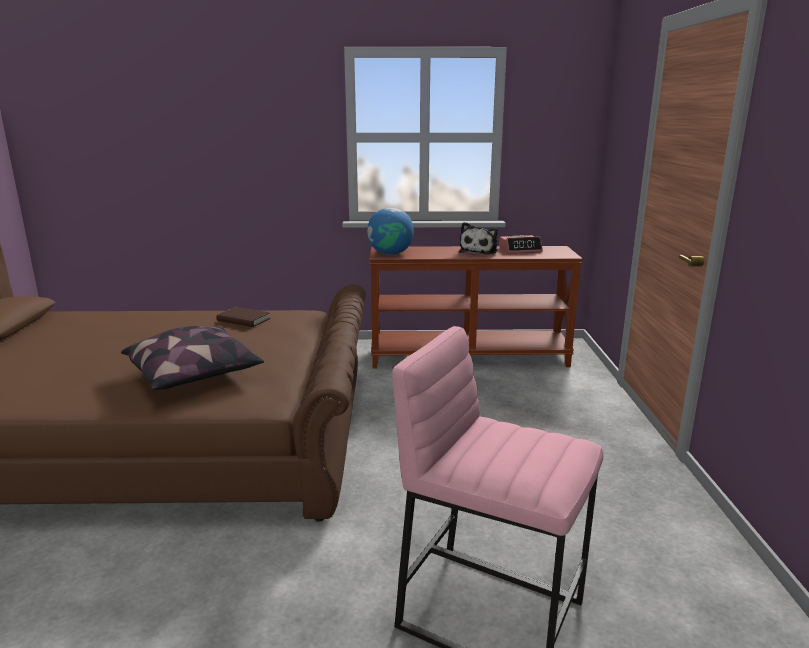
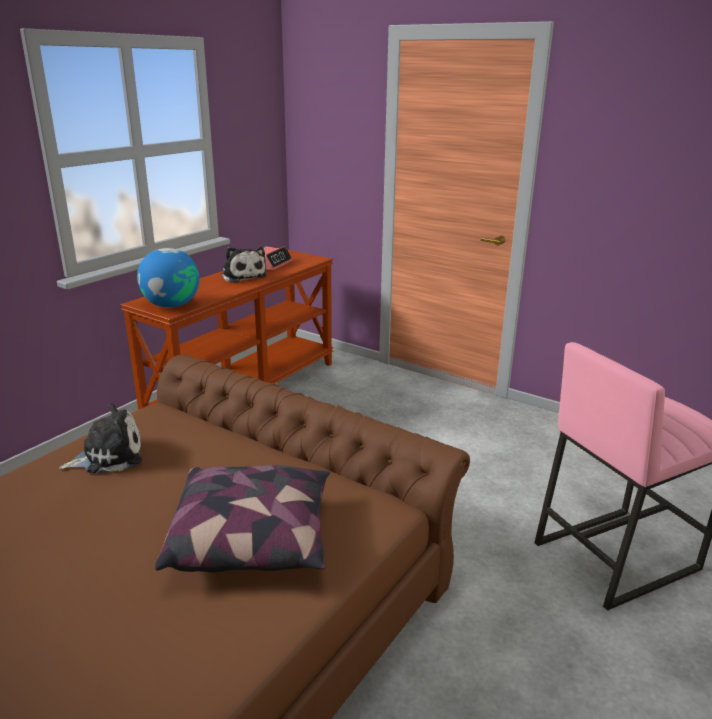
camera: 55 degrees left, 5 degrees up
brown book [217,307,270,327] -> plush toy [59,403,142,473]

